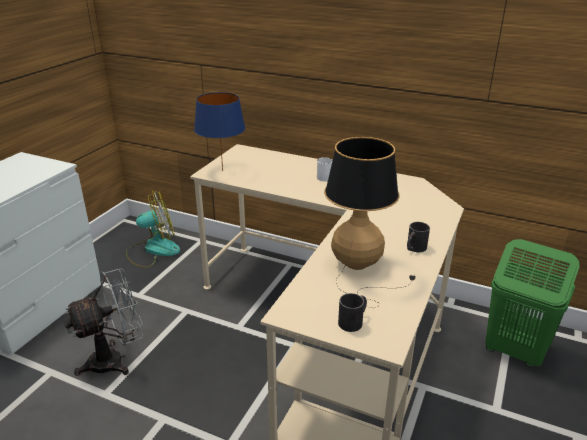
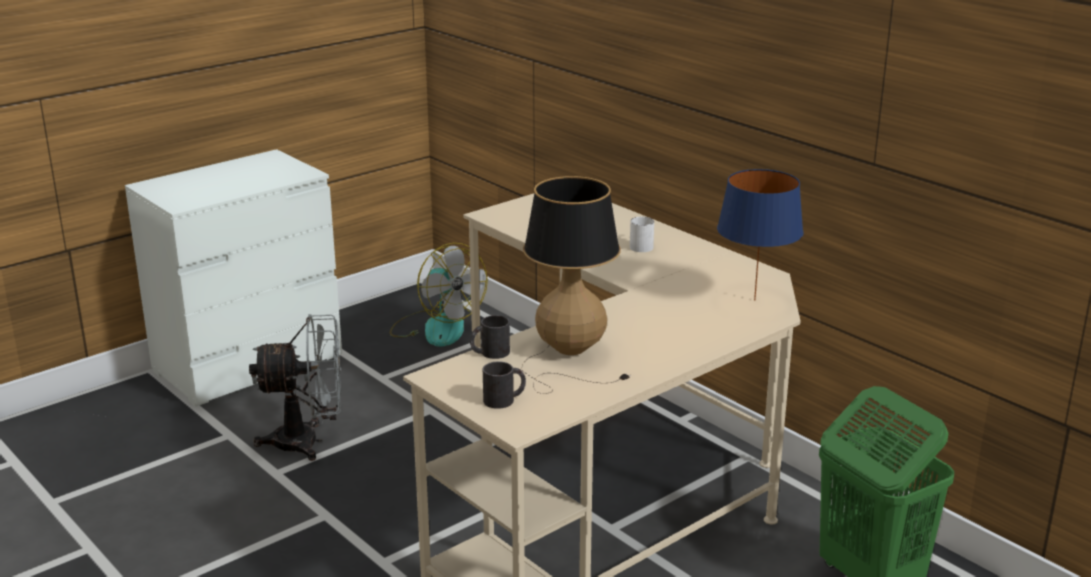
camera: 25 degrees right, 5 degrees down
fan [126,190,180,268] -> fan turned 45 degrees clockwise [390,243,488,347]
blue table lamp [194,92,245,171] -> blue table lamp moved to [717,169,804,301]
black mug [407,222,430,252] -> black mug moved to [470,315,510,359]

